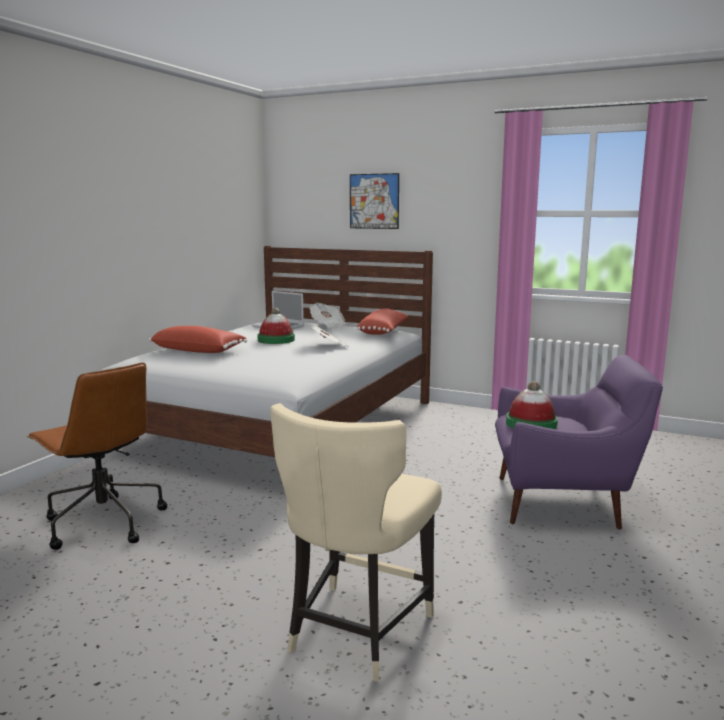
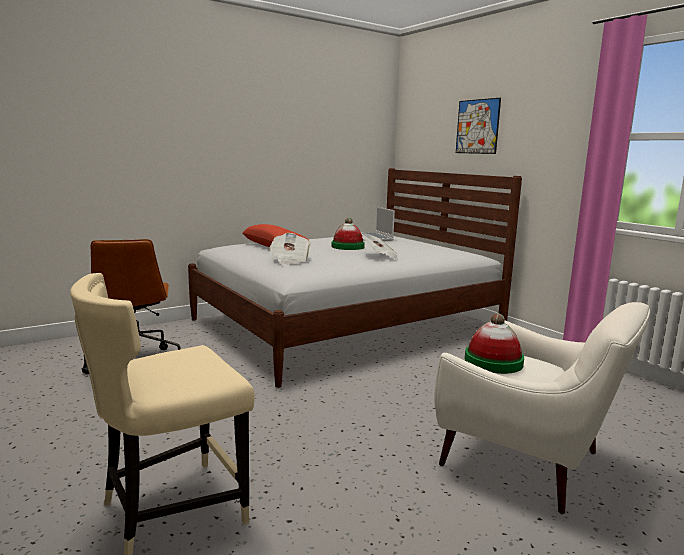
camera: 30 degrees right, 0 degrees up
newspaper [309,303,346,329] -> newspaper moved to [269,233,311,265]
red pillow [357,308,409,335] -> none
purple armchair [495,355,663,530] -> white armchair [435,302,650,514]

